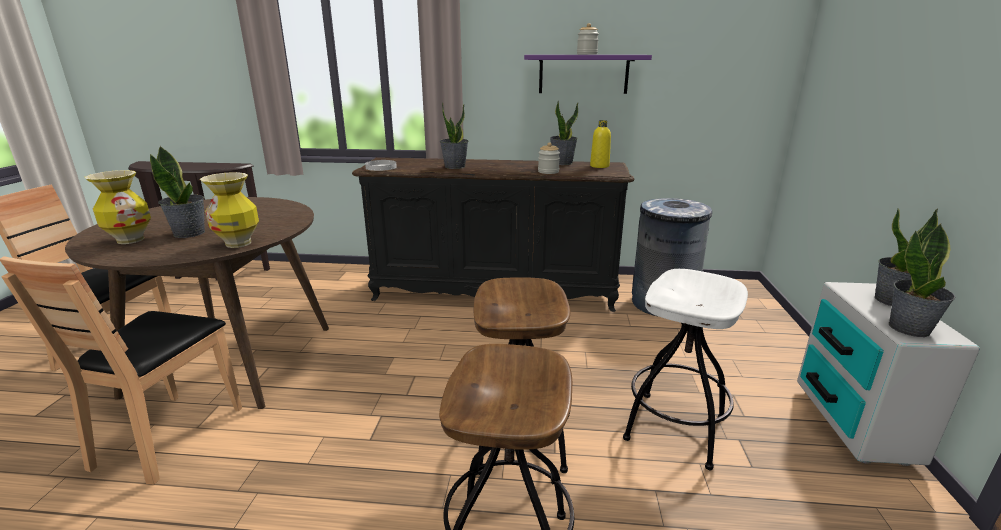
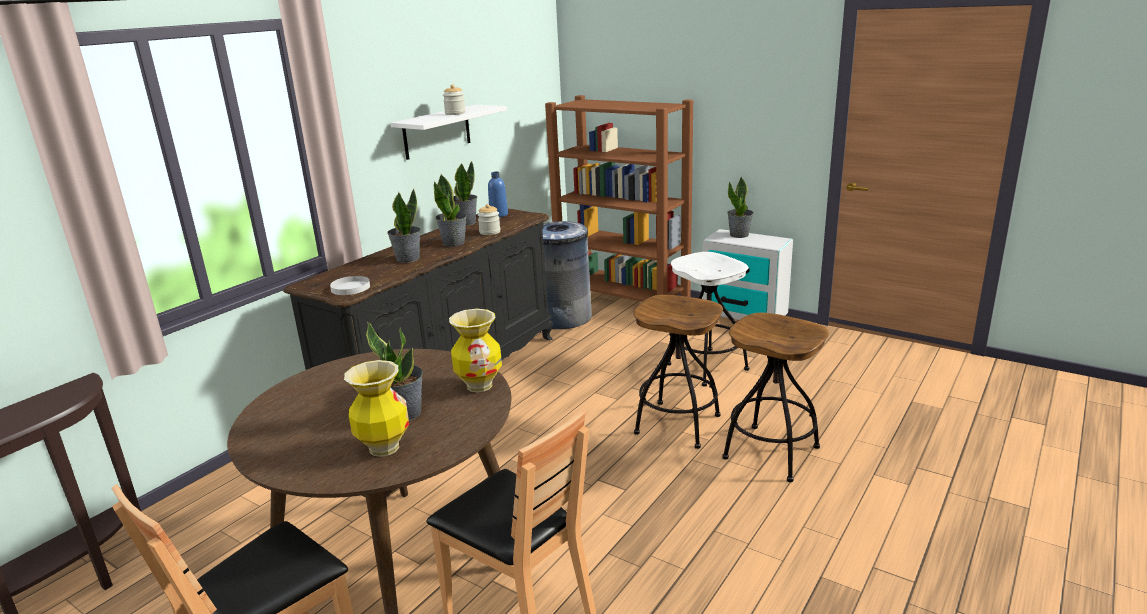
camera: 60 degrees left, 0 degrees up
purple shelf [524,55,652,94] -> white shelf [390,104,507,160]
yellow bottle [590,120,611,168] -> blue bottle [488,172,508,217]
potted plant [889,223,955,337] -> potted plant moved to [434,174,467,247]
none -> brown bookcase [545,95,693,302]

